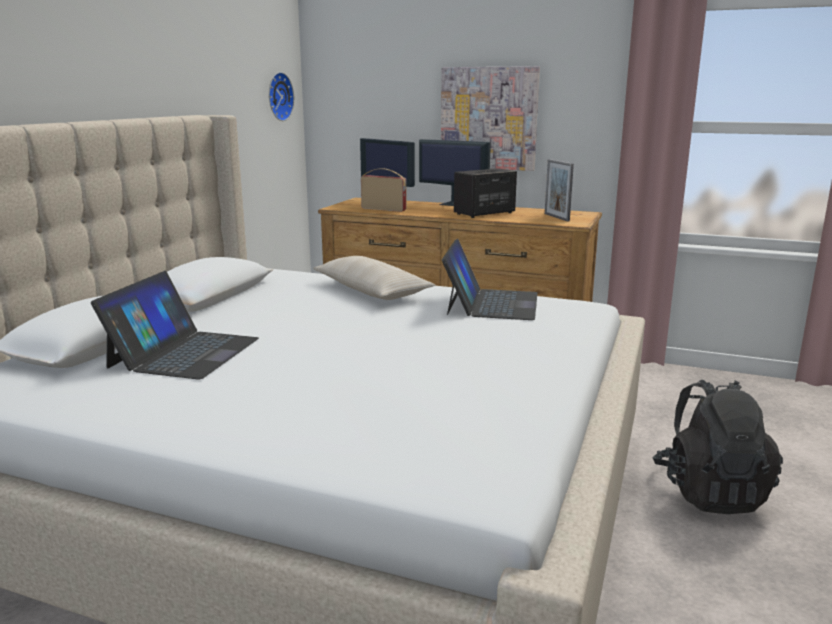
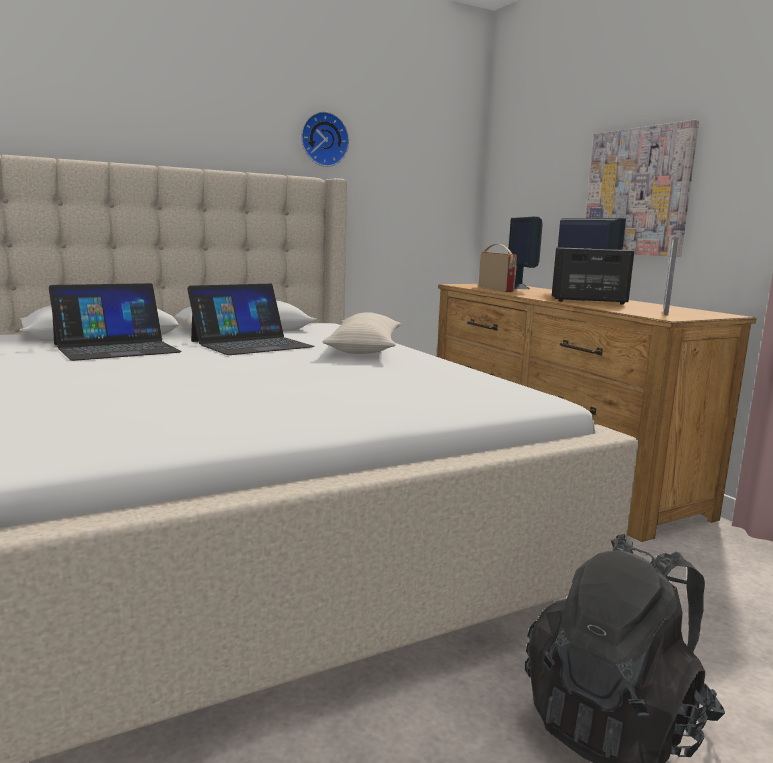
camera: 40 degrees right, 5 degrees down
wall clock [269,72,294,121] -> wall clock moved to [301,111,349,167]
laptop [442,239,538,320] -> laptop moved to [187,284,315,355]

